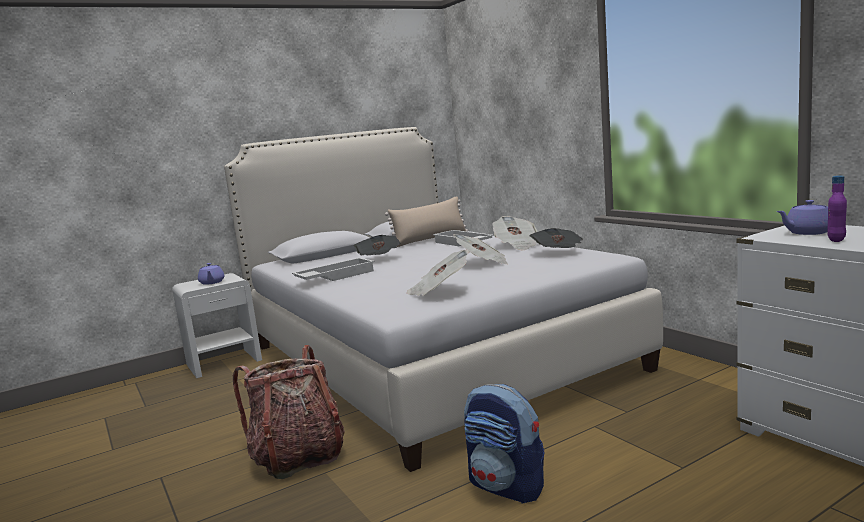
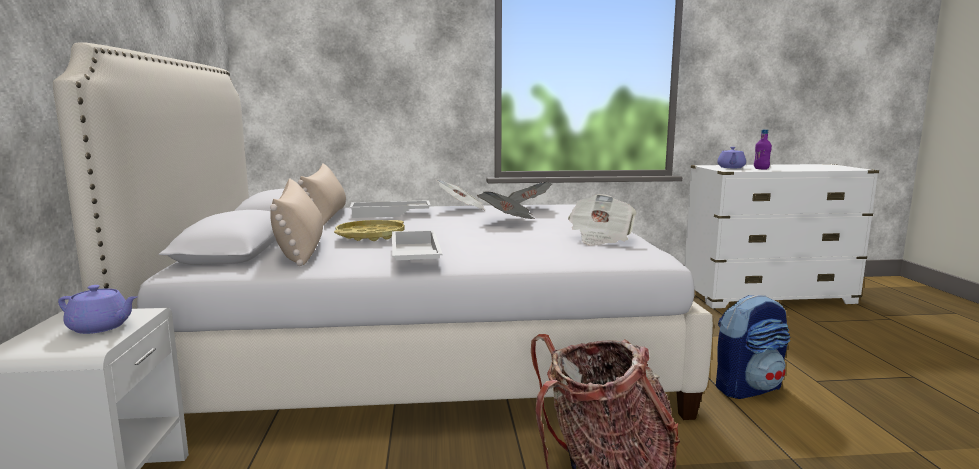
camera: 65 degrees left, 0 degrees up
newspaper [354,235,401,255] -> yellow tray [334,220,405,241]
none -> beige pillow [270,178,323,266]

